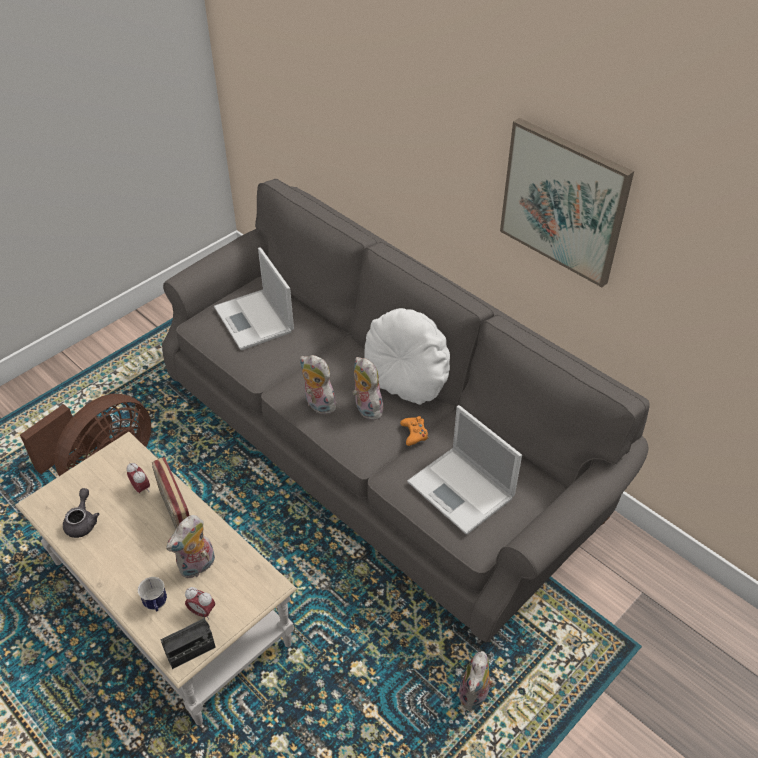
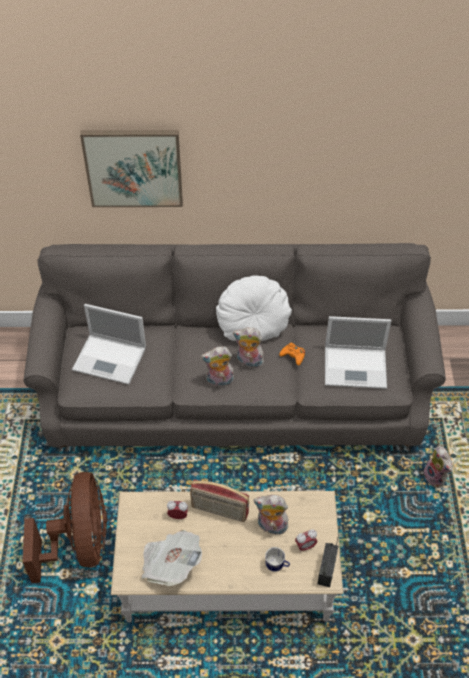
camera: 45 degrees left, 5 degrees up
grey teapot [63,488,100,538] -> newspaper [142,530,202,586]
plush toy [166,515,215,579] -> plush toy turned 105 degrees clockwise [253,495,289,535]
picture [500,118,634,287] -> picture moved to [80,130,183,207]

